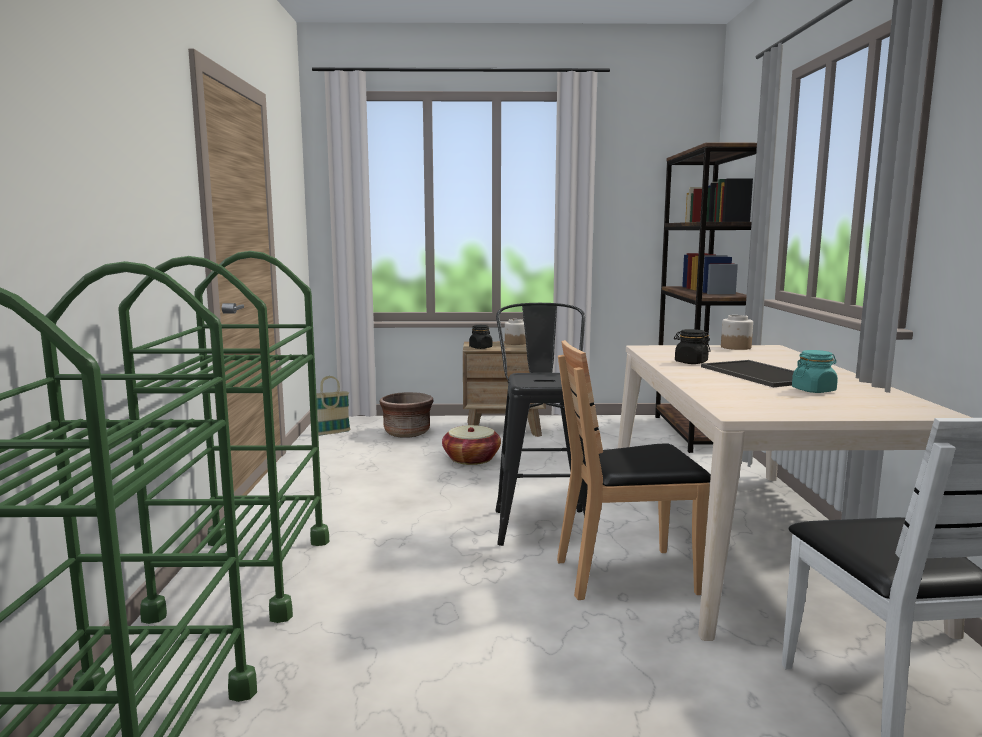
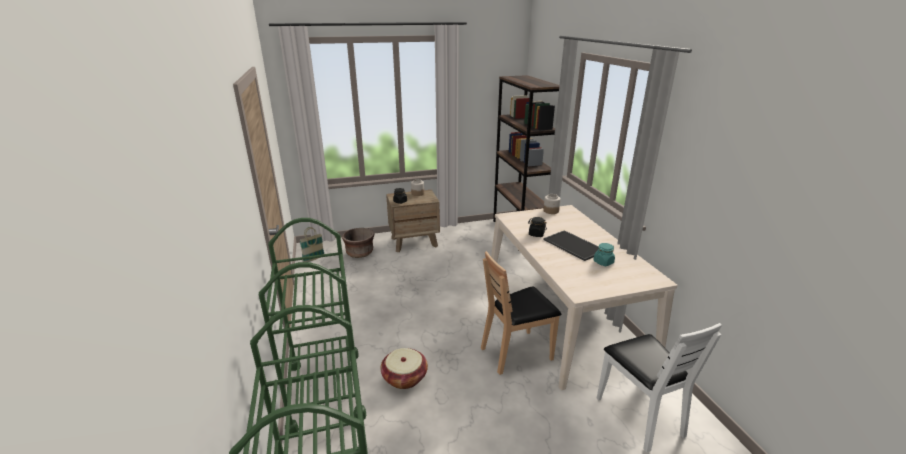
camera: 15 degrees left, 15 degrees up
basket [442,425,501,465] -> basket moved to [380,348,428,389]
black stool [495,303,587,546] -> none

